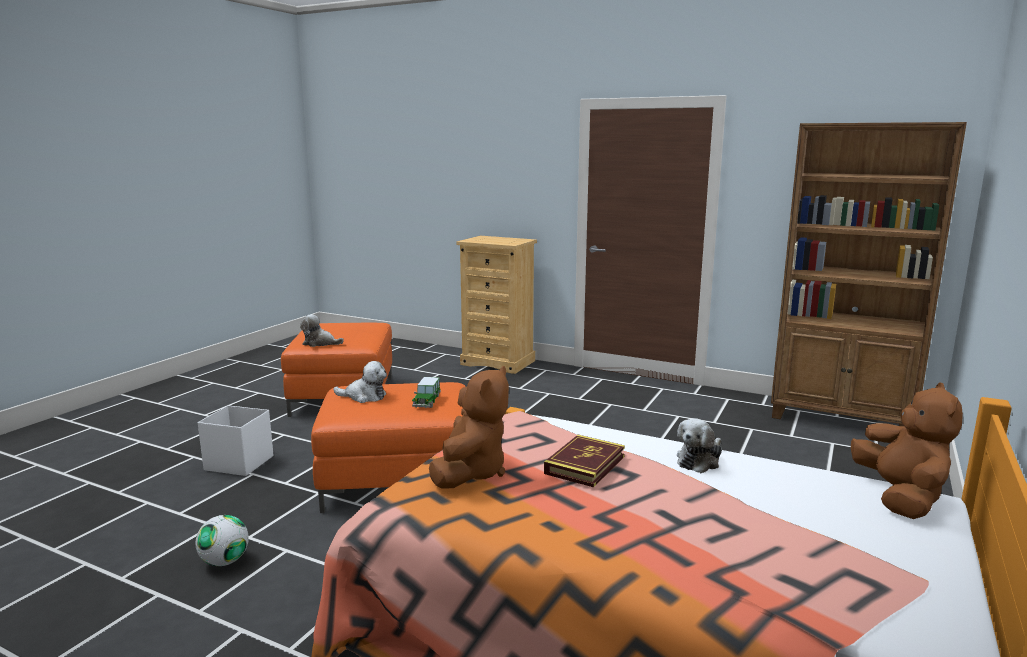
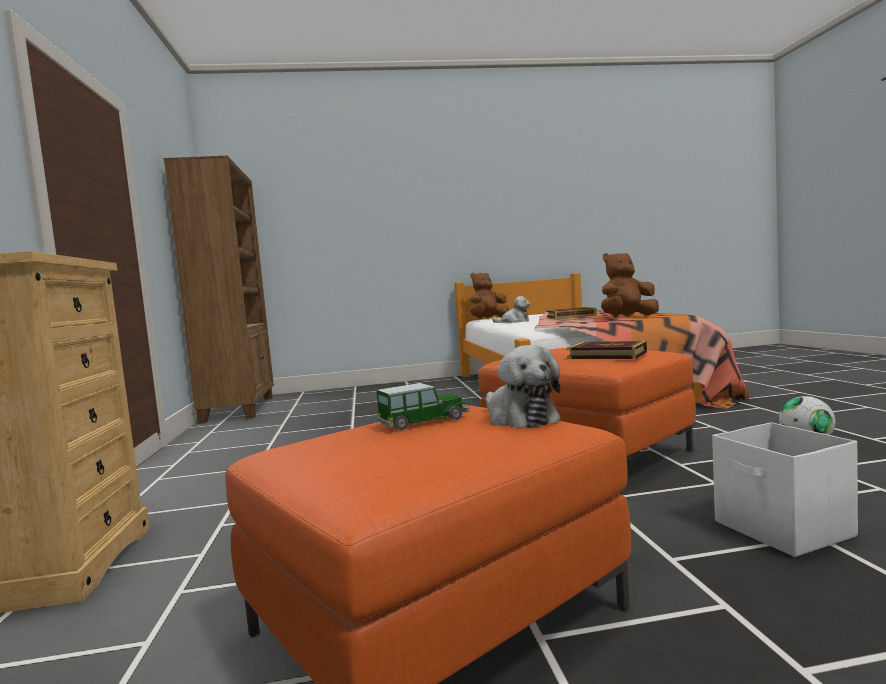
camera: 125 degrees left, 10 degrees down
plush toy [333,361,387,403] -> book [567,341,647,359]
toy car [412,377,441,408] -> toy car moved to [376,383,469,430]

